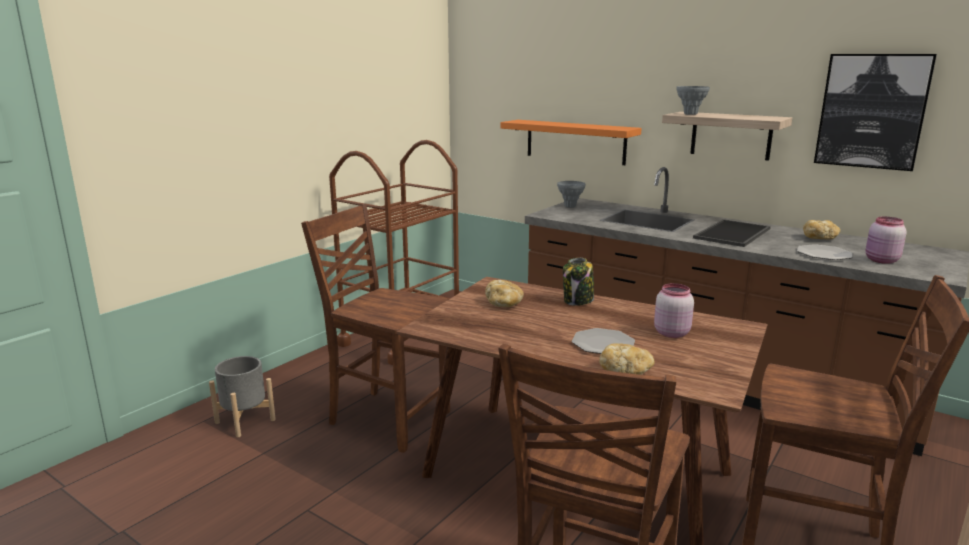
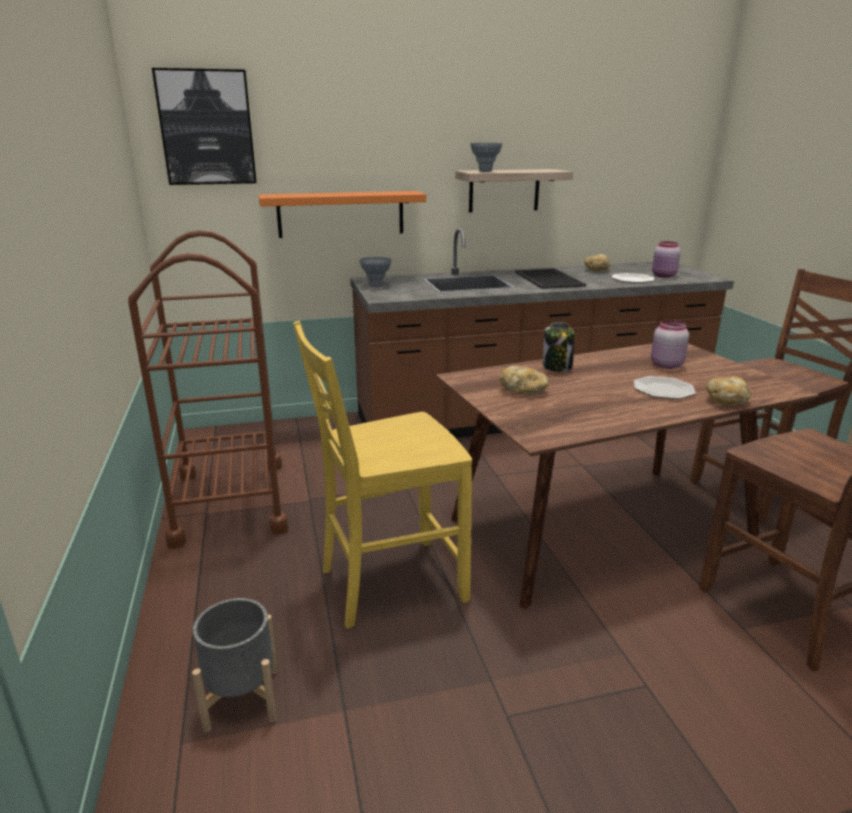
camera: 50 degrees left, 5 degrees up
brown chair [301,204,450,453] -> yellow chair [293,321,472,629]
picture [814,54,937,171] -> picture moved to [152,68,256,185]

